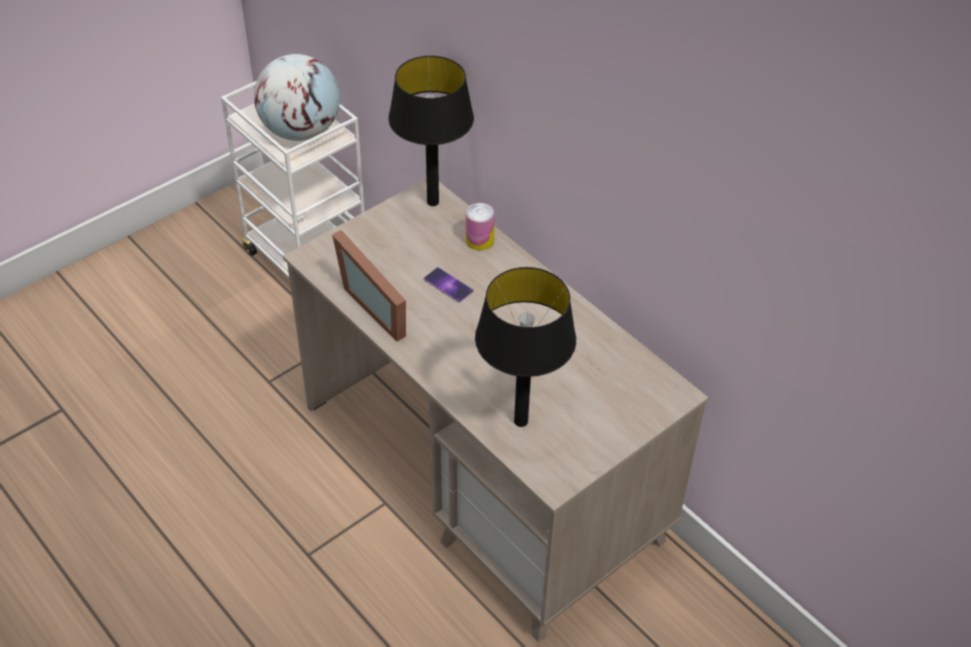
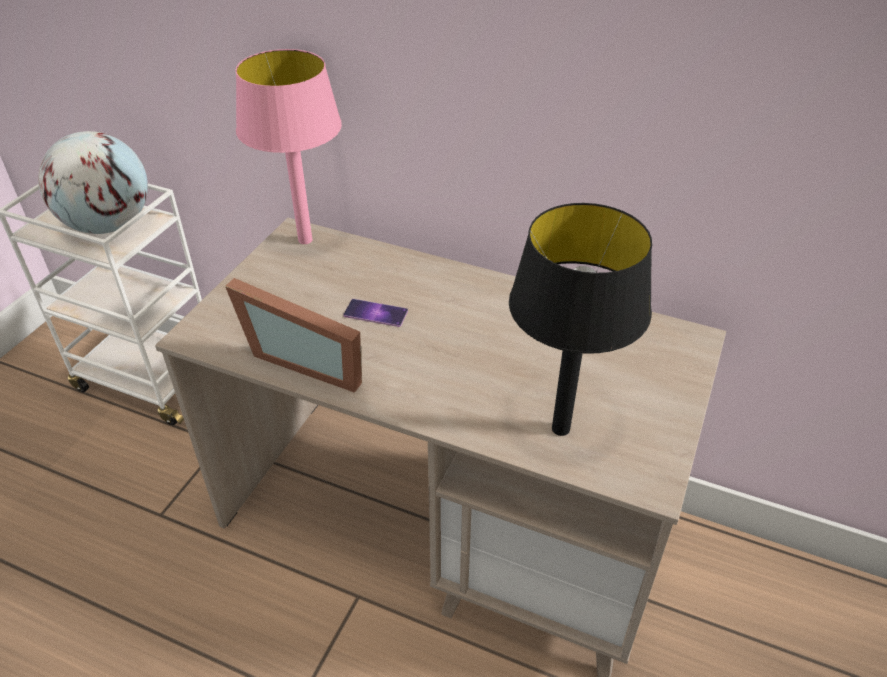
camera: 25 degrees left, 5 degrees down
black table lamp [388,56,474,206] -> pink table lamp [235,49,342,244]
can [466,203,495,251] -> none

